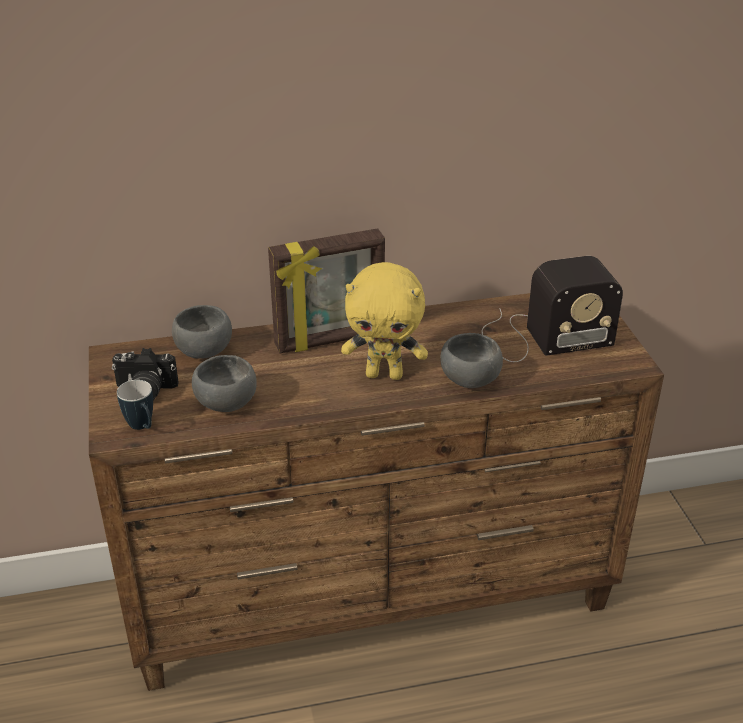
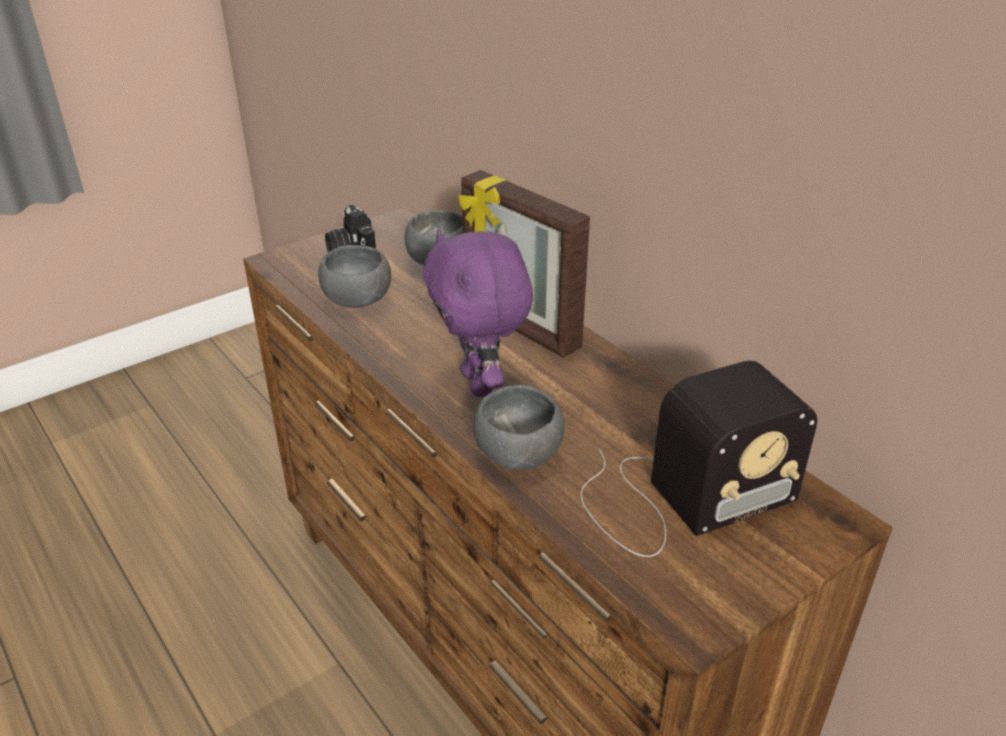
camera: 65 degrees right, 0 degrees up
mug [117,380,153,430] -> none
yellow plush toy [341,262,428,380] -> purple plush toy [423,230,533,397]
radio [482,256,623,362] -> radio turned 75 degrees counterclockwise [580,360,817,557]

